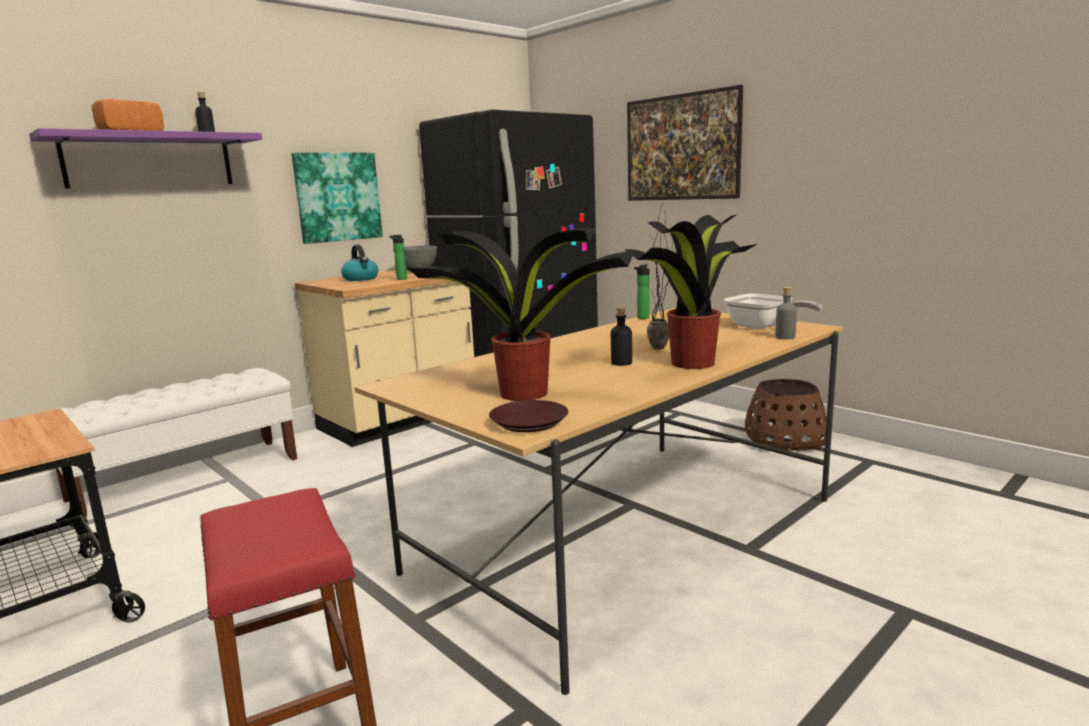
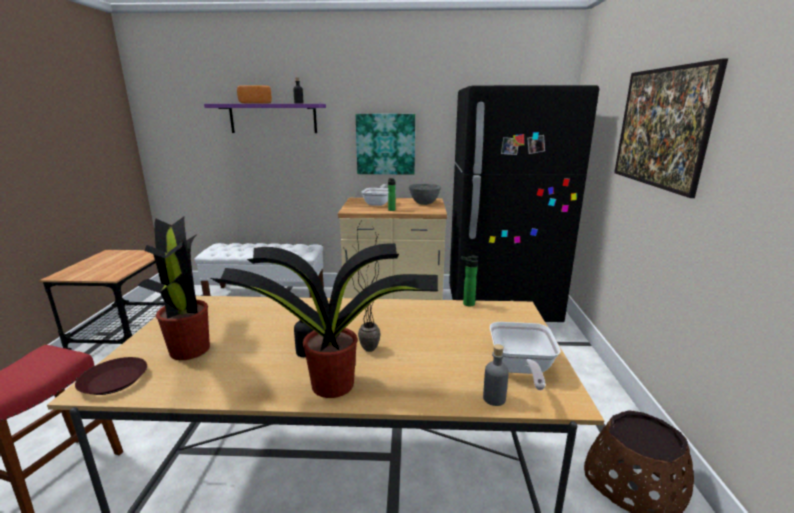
camera: 45 degrees right, 5 degrees up
kettle [341,244,378,281] -> frying pan [361,184,388,206]

